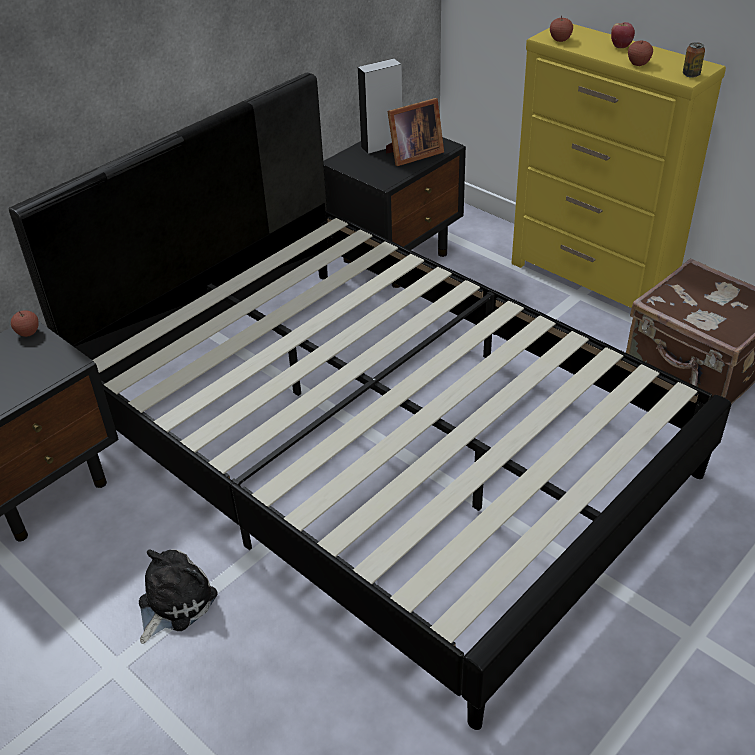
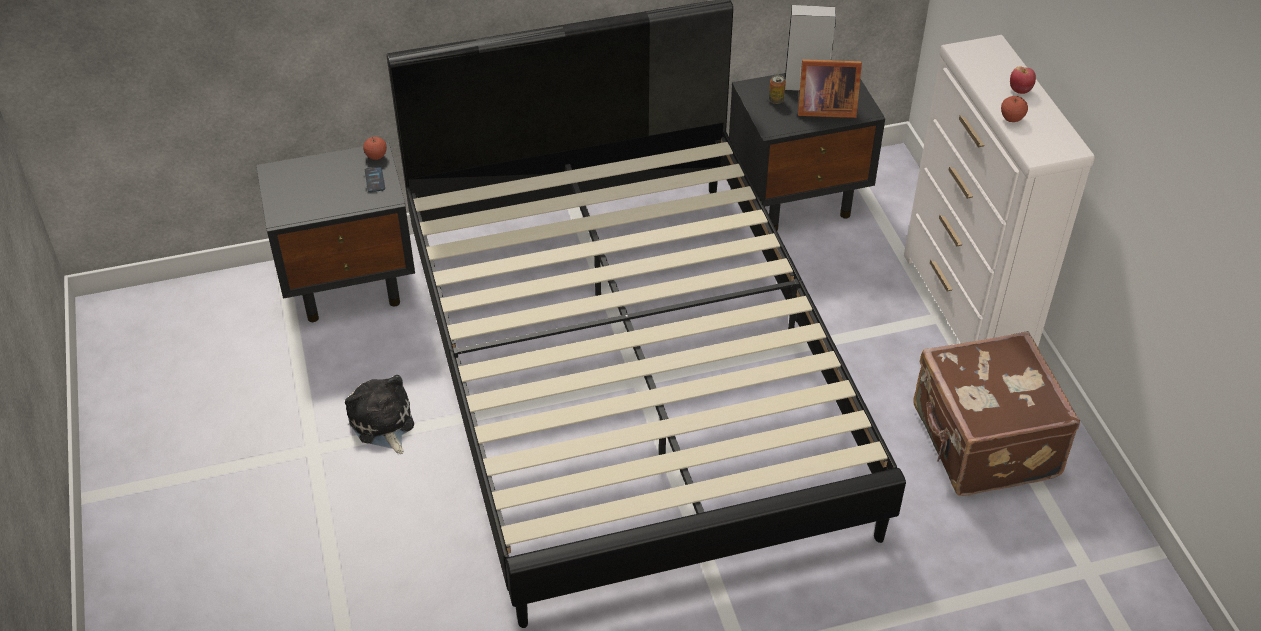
camera: 30 degrees right, 5 degrees up
plush toy [139,549,218,644] -> plush toy turned 90 degrees counterclockwise [345,375,414,454]
yellow dresser [511,24,726,308] -> white dresser [904,35,1095,347]
apple [550,16,573,42] -> none
can [683,42,705,78] -> can moved to [769,75,786,104]
none -> phone [365,166,385,192]

